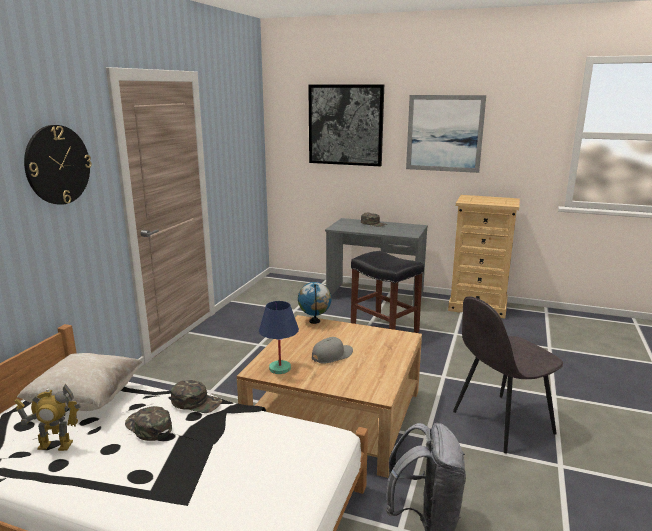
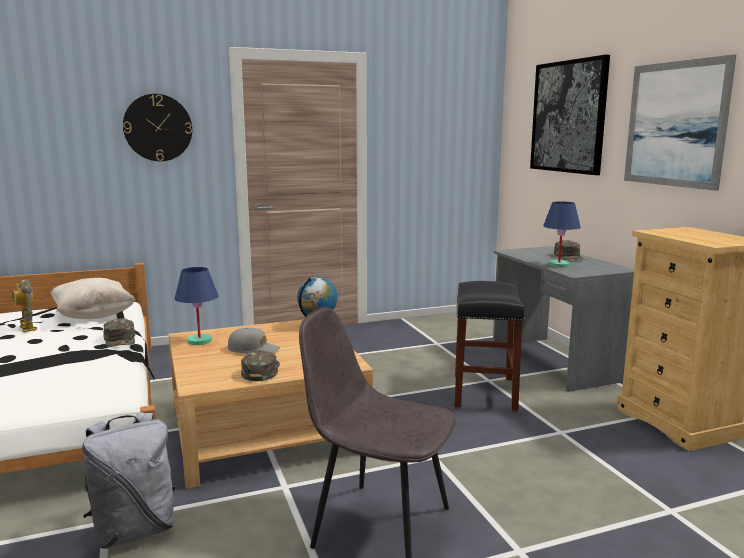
camera: 50 degrees right, 5 degrees down
green cap [125,406,172,441] -> green cap moved to [241,350,280,381]
none -> blue table lamp [543,201,581,268]

